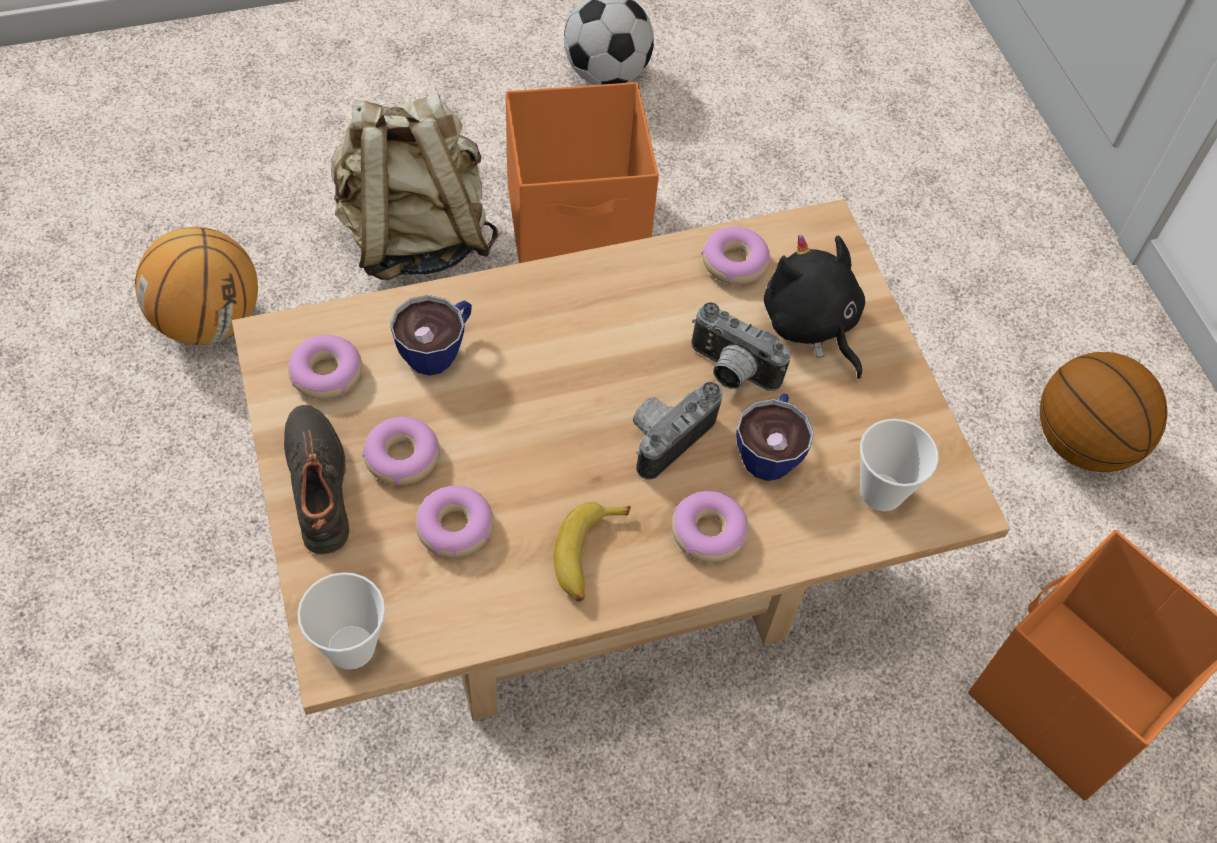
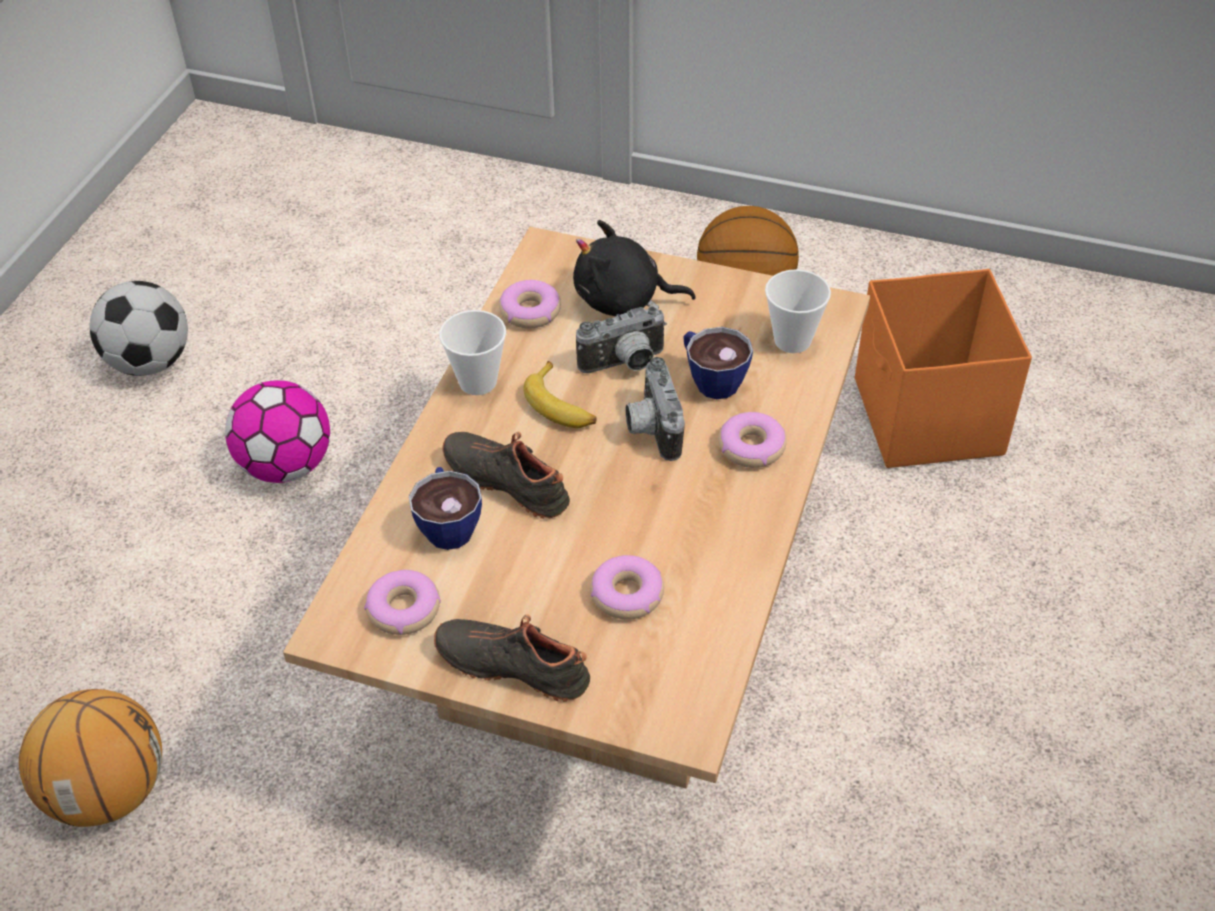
camera: 50 degrees left, 10 degrees down
cup [297,572,385,670] -> cup moved to [439,310,506,395]
beige backpack [331,93,499,280] -> none
donut [362,417,440,485] -> none
orange storage box [506,82,659,263] -> football [225,380,330,483]
banana [554,502,631,602] -> banana moved to [523,361,597,428]
none -> black shoe [442,431,570,519]

